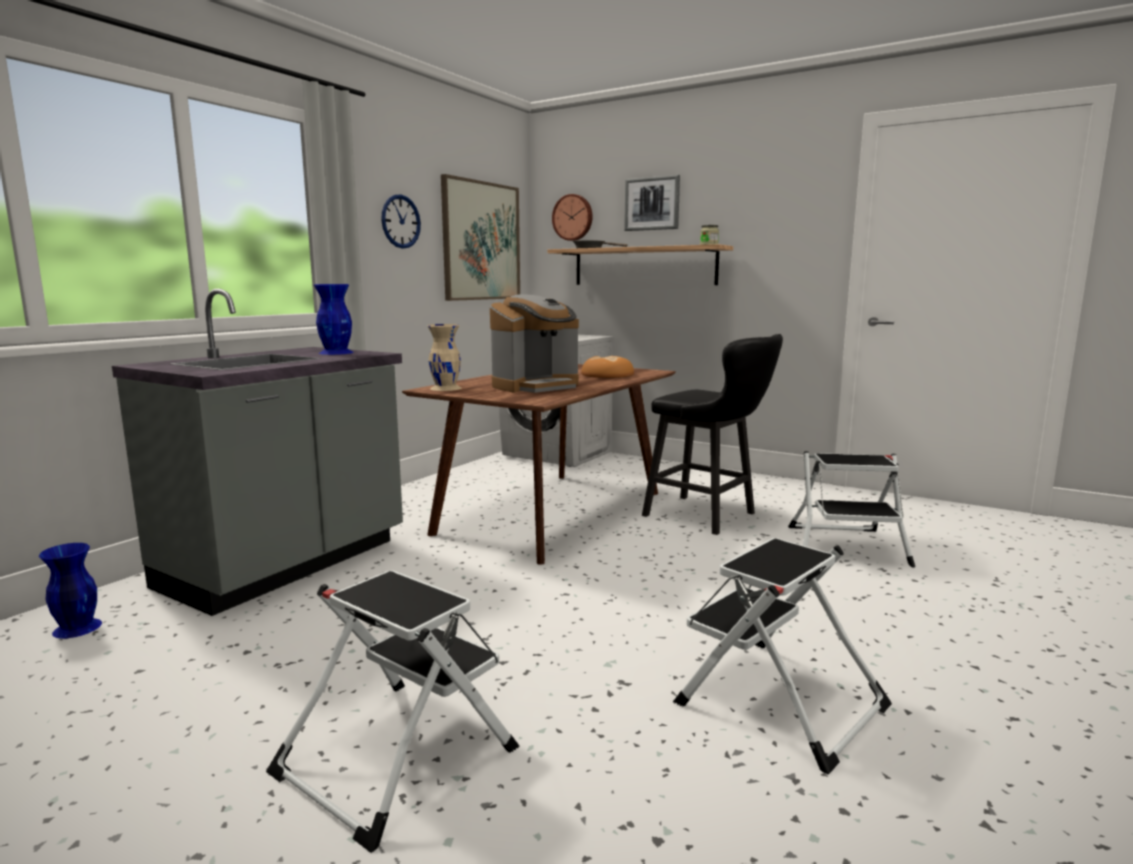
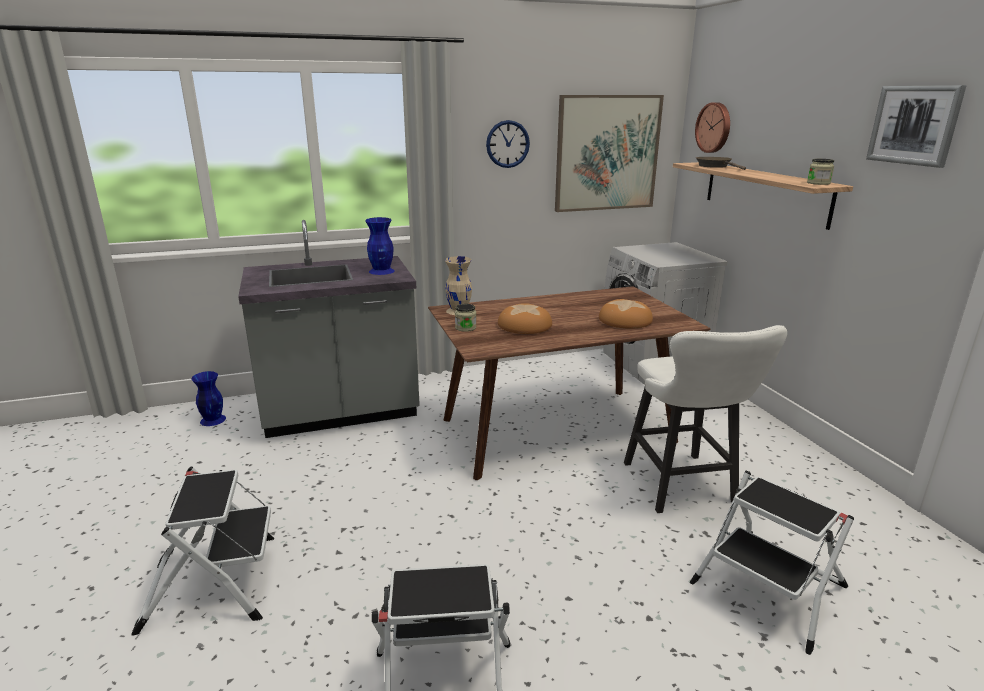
camera: 40 degrees right, 10 degrees up
coffee machine [490,294,579,393] -> bread [498,303,552,334]
picture [624,175,680,231] -> picture moved to [866,85,967,168]
black stool [642,334,783,535] -> white stool [624,325,787,513]
none -> jar [455,304,476,332]

